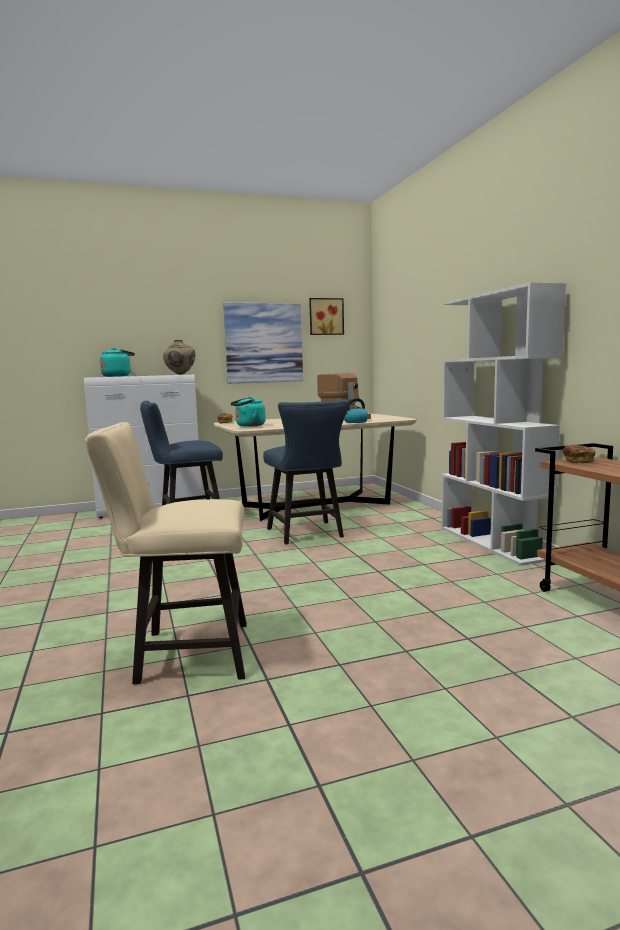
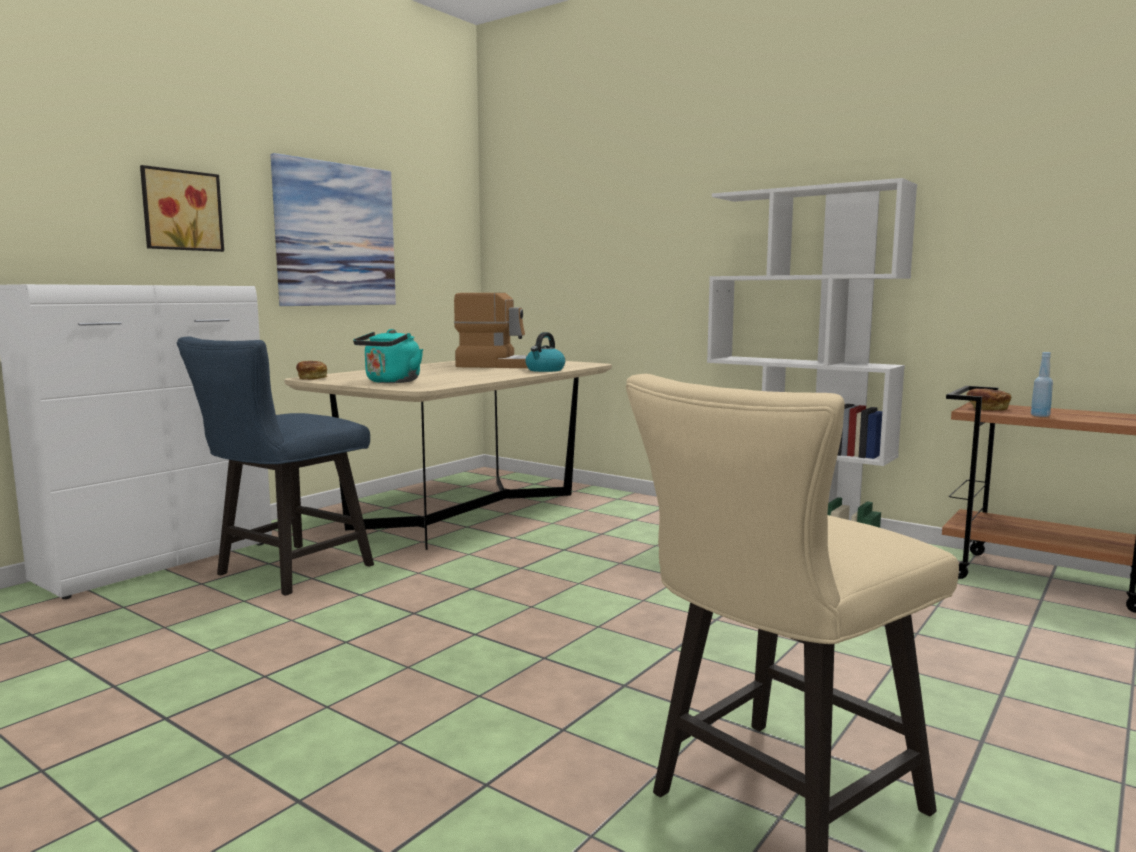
camera: 35 degrees left, 0 degrees up
turquoise kettle [100,348,135,377] -> none
beige vase [163,340,196,375] -> none
blue chair [263,399,349,544] -> none
picture [309,298,344,335] -> picture moved to [140,165,224,252]
none -> blue bottle [1031,352,1053,417]

